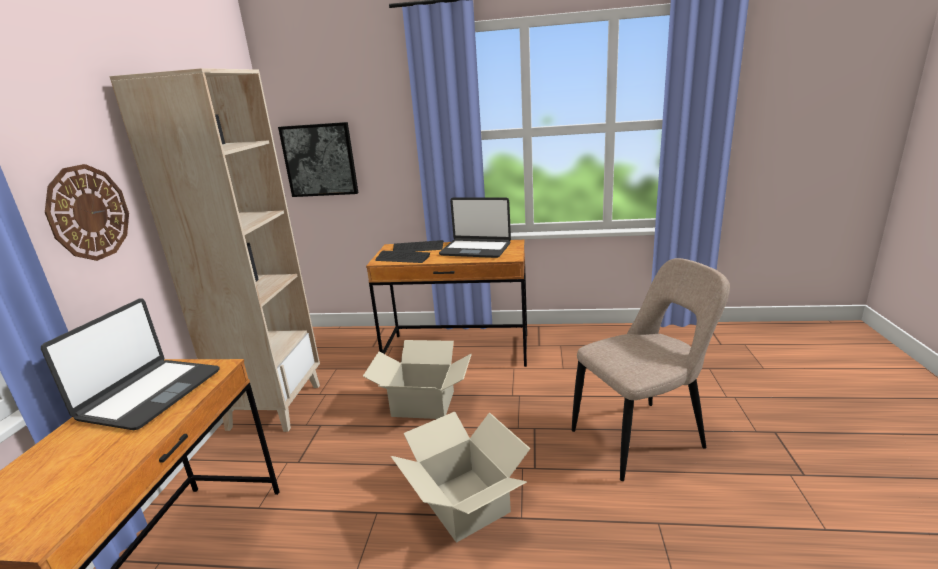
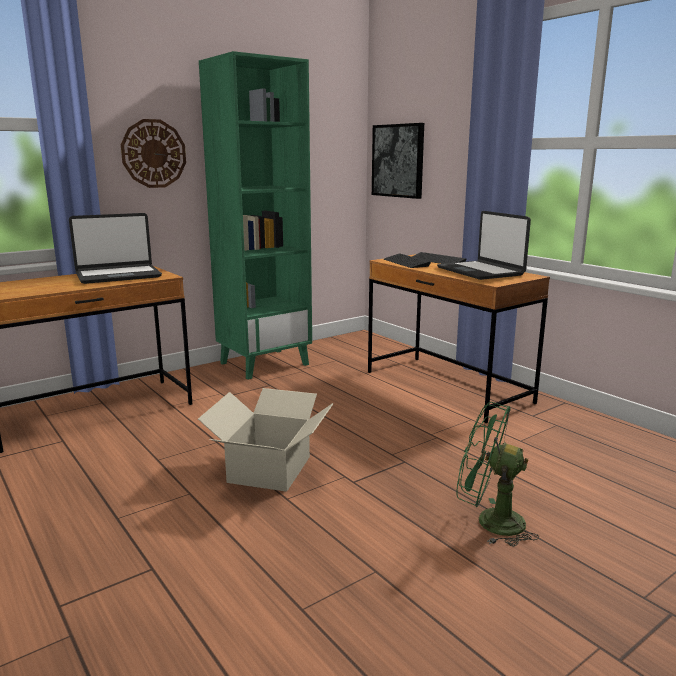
camera: 45 degrees right, 5 degrees down
beige bookcase [109,68,320,432] -> green bookcase [199,51,312,380]
cardboard box [363,340,472,419] -> none
beige chair [572,258,730,481] -> green fan [456,402,539,547]

